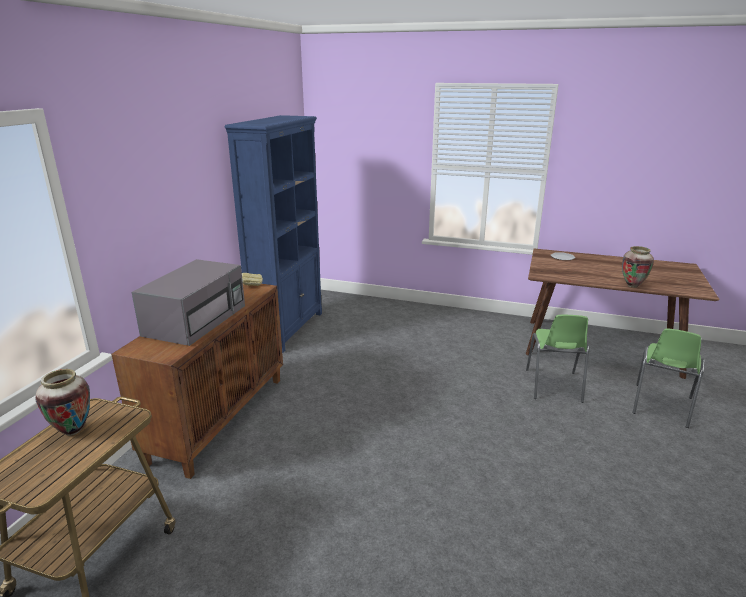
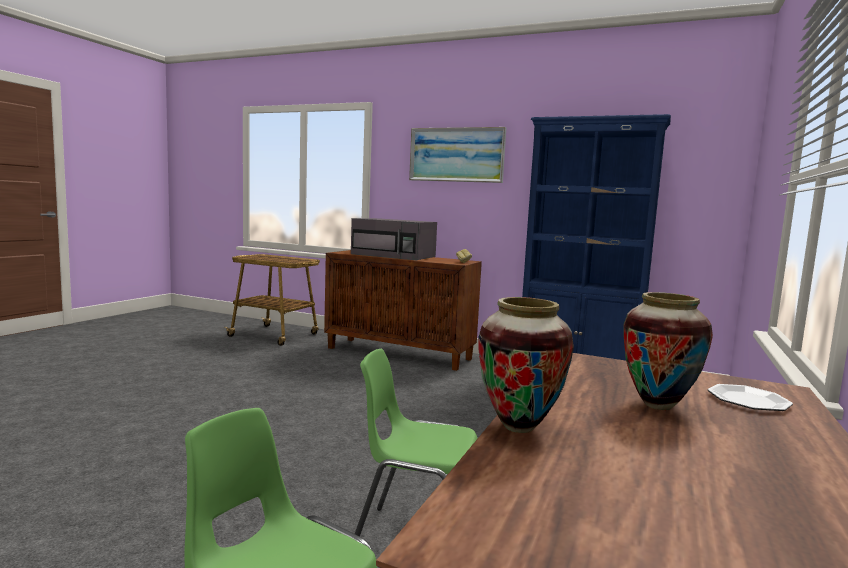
camera: 95 degrees right, 15 degrees down
vase [36,369,90,436] -> vase moved to [623,292,713,410]
none -> picture [409,127,506,183]

